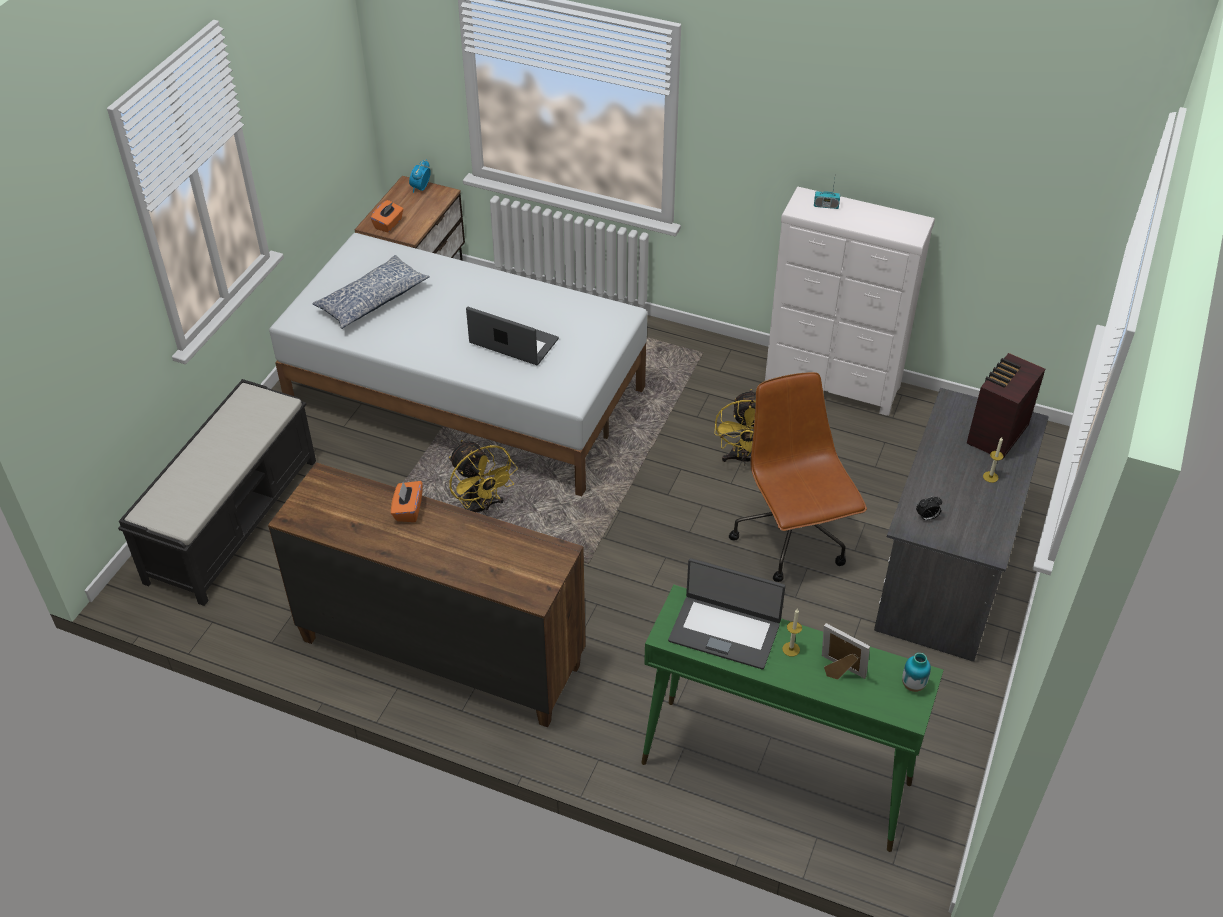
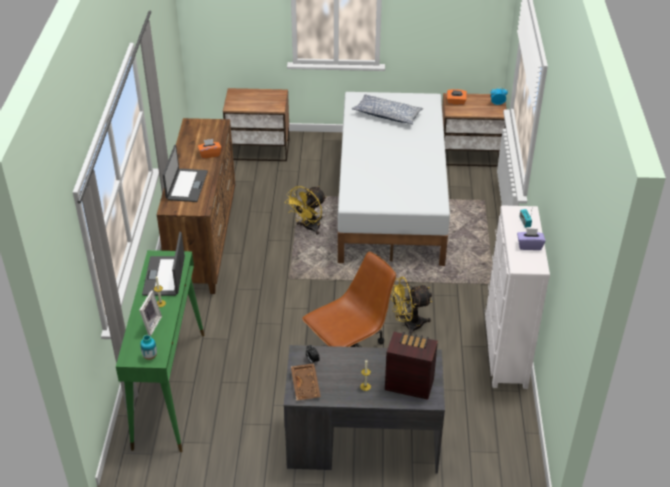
camera: 70 degrees right, 5 degrees down
black bench [118,379,316,606] -> nightstand [223,88,289,161]
laptop [466,307,559,365] -> laptop moved to [163,145,208,202]
none -> brown tray [291,363,321,400]
none -> purple tissue box [517,228,546,250]

